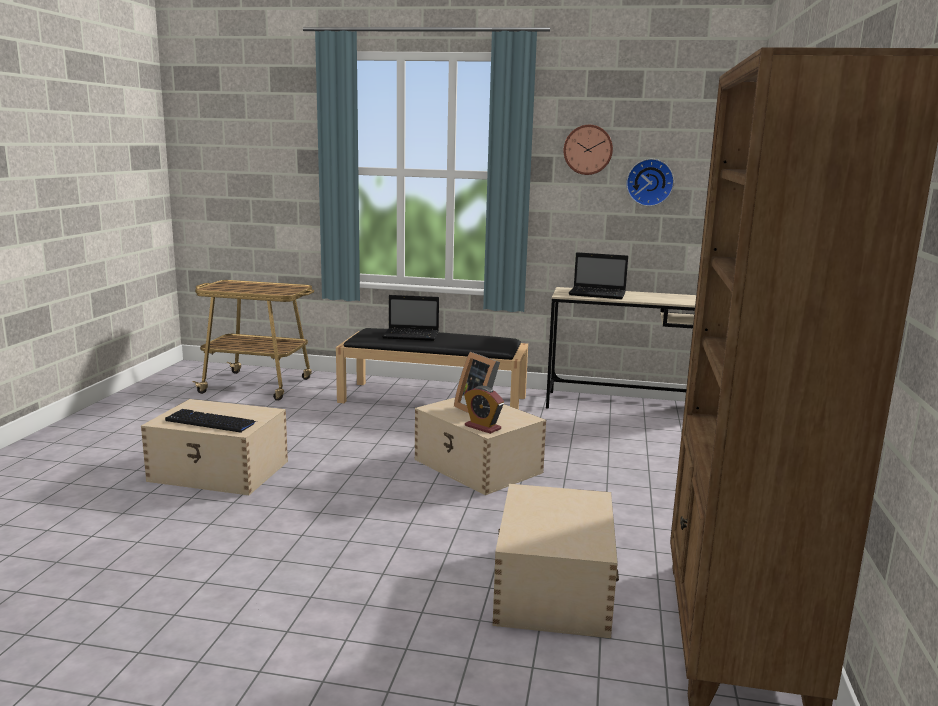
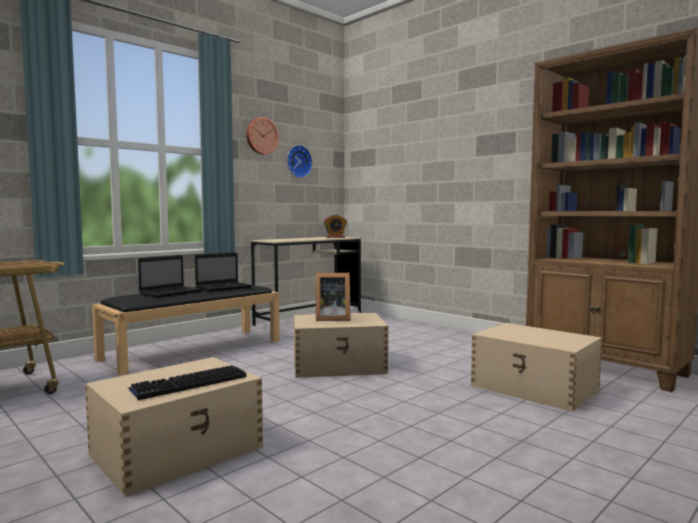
camera: 55 degrees left, 10 degrees down
alarm clock [464,386,504,434] -> alarm clock moved to [324,215,347,238]
laptop [569,252,628,299] -> laptop moved to [195,252,252,292]

